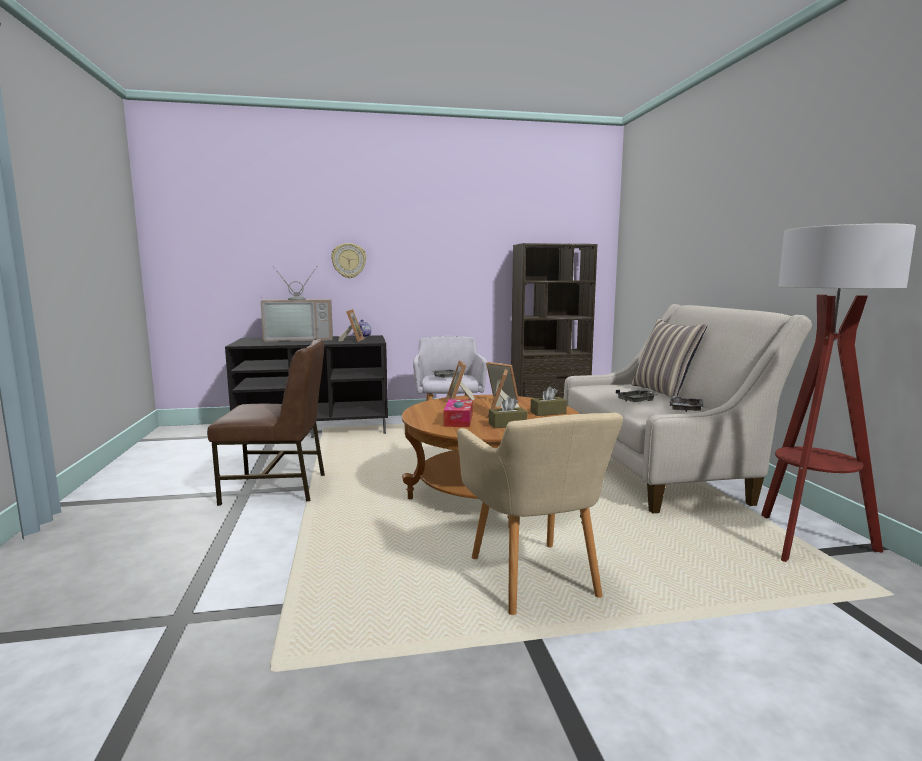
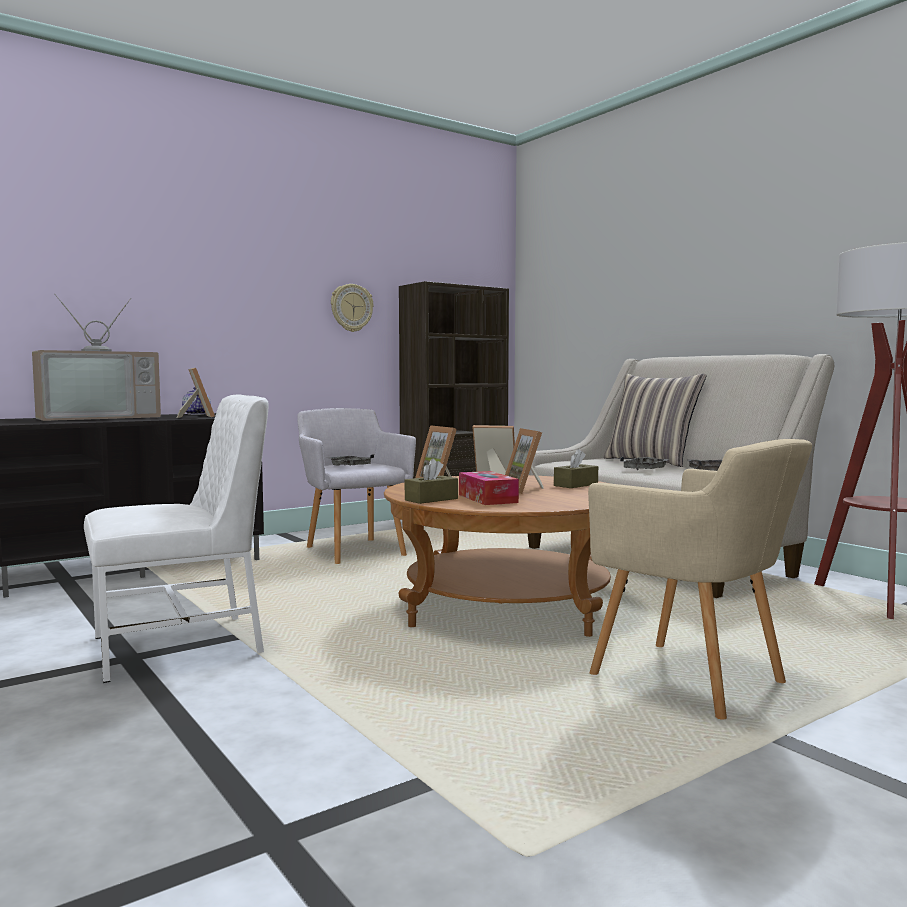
camera: 25 degrees left, 5 degrees down
brown chair [207,339,325,506] -> white chair [84,395,269,683]
wall clock [331,243,366,278] -> wall clock moved to [331,284,373,332]
brown tissue box [489,396,527,428] -> brown tissue box moved to [405,458,458,504]

